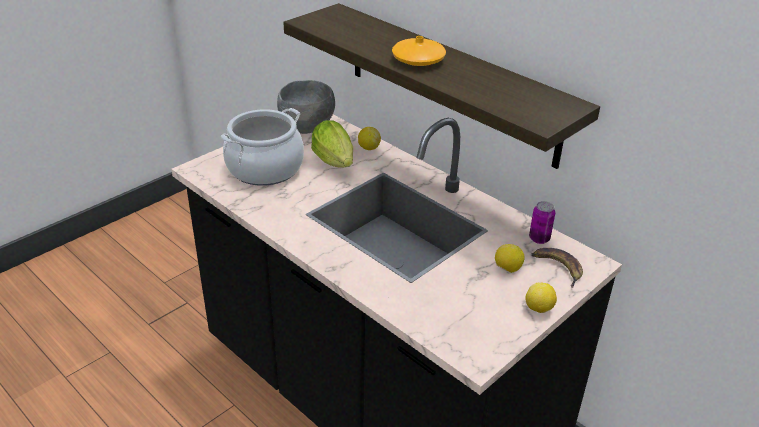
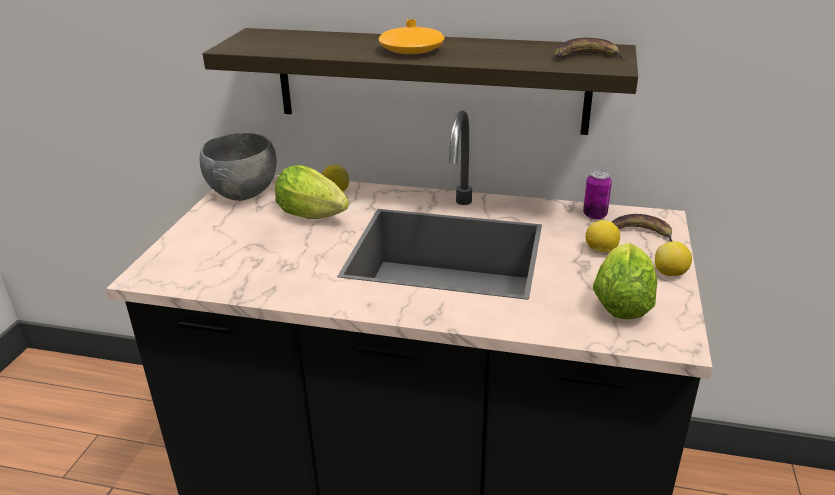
camera: 30 degrees left, 5 degrees down
cooking pot [221,108,304,186] -> none
none -> banana [555,38,626,60]
none -> lettuce [593,243,657,319]

